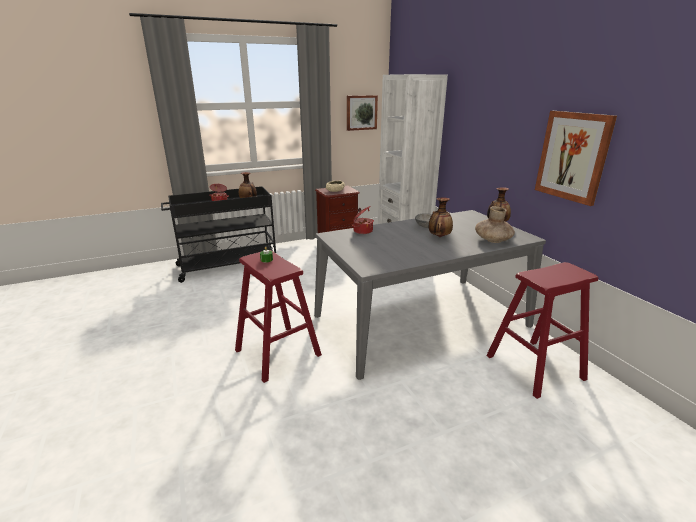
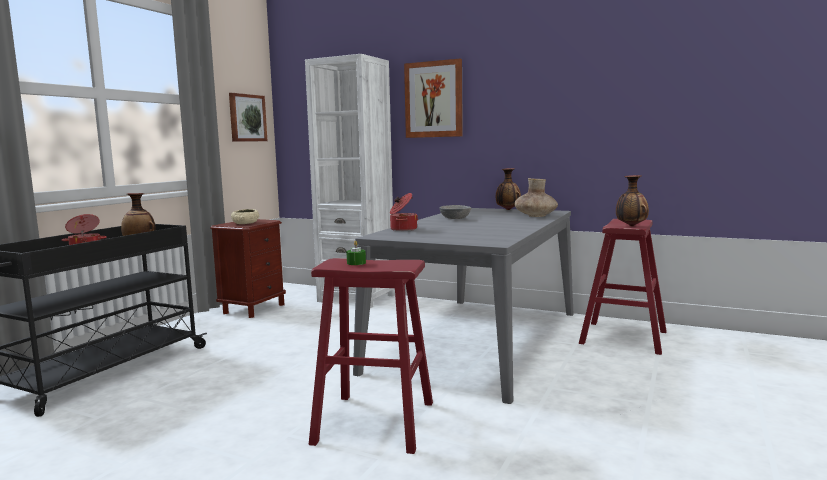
camera: 40 degrees left, 15 degrees down
vase [429,197,453,237] -> vase moved to [616,175,649,226]
picture [535,111,617,206] -> picture moved to [404,59,463,138]

